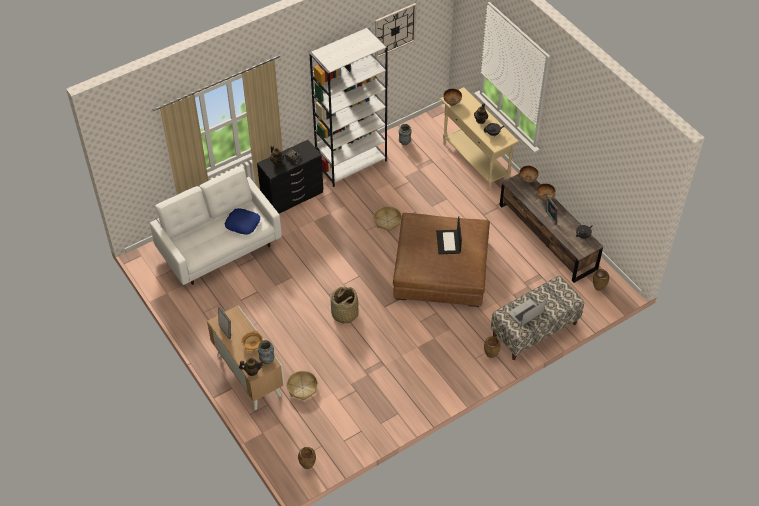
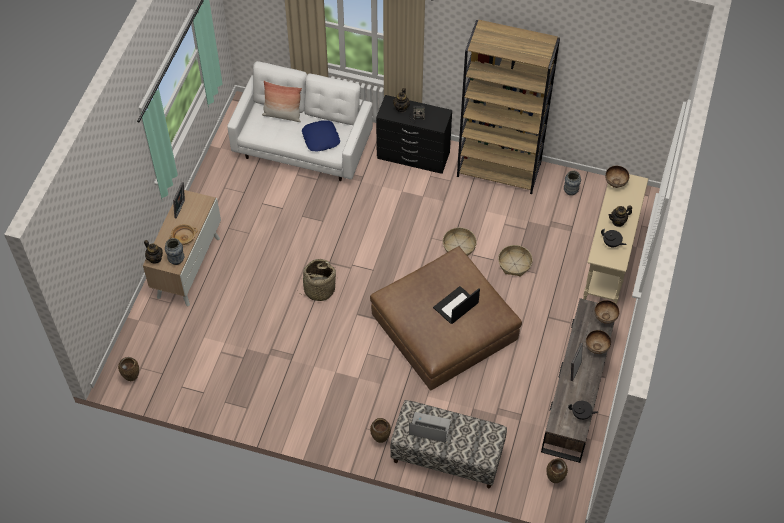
camera: 50 degrees right, 5 degrees up
basket [287,371,318,400] -> basket moved to [498,245,533,277]
white bookcase [309,28,388,187] -> brown bookcase [457,20,560,194]
wall clock [375,3,416,58] -> none
none -> pillow [262,80,302,122]

